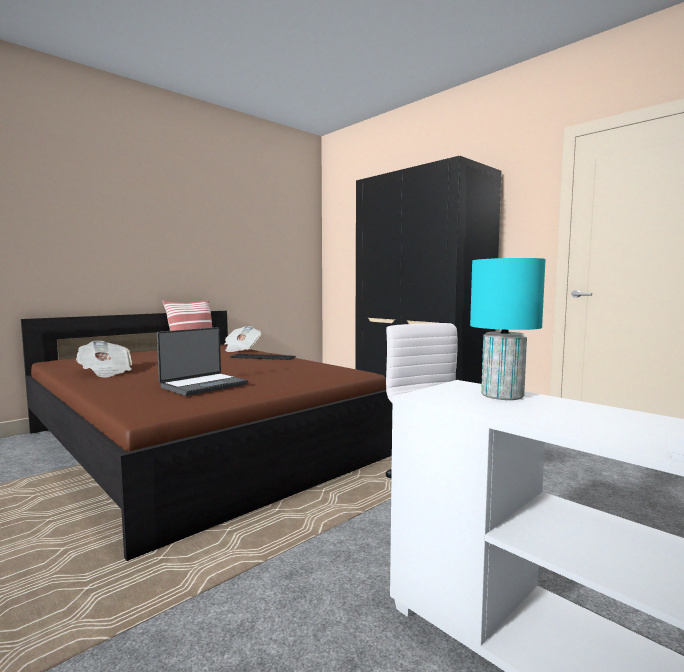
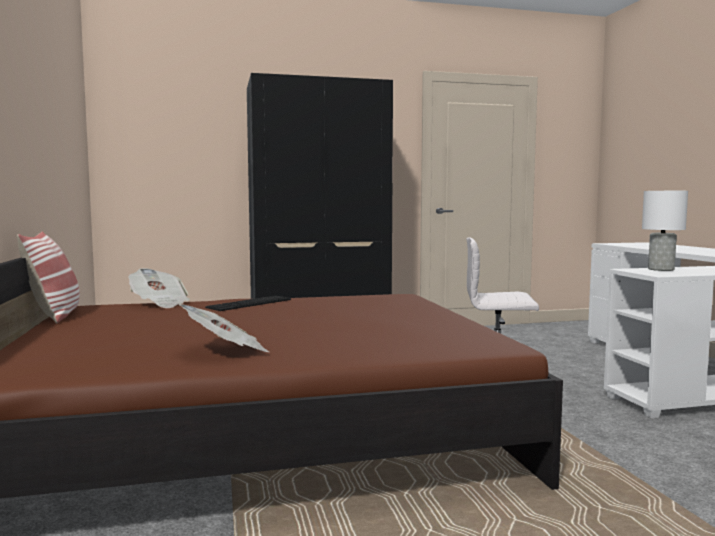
camera: 60 degrees left, 0 degrees up
laptop [157,327,248,396] -> none
turquoise table lamp [470,258,546,400] -> white table lamp [642,191,688,271]

